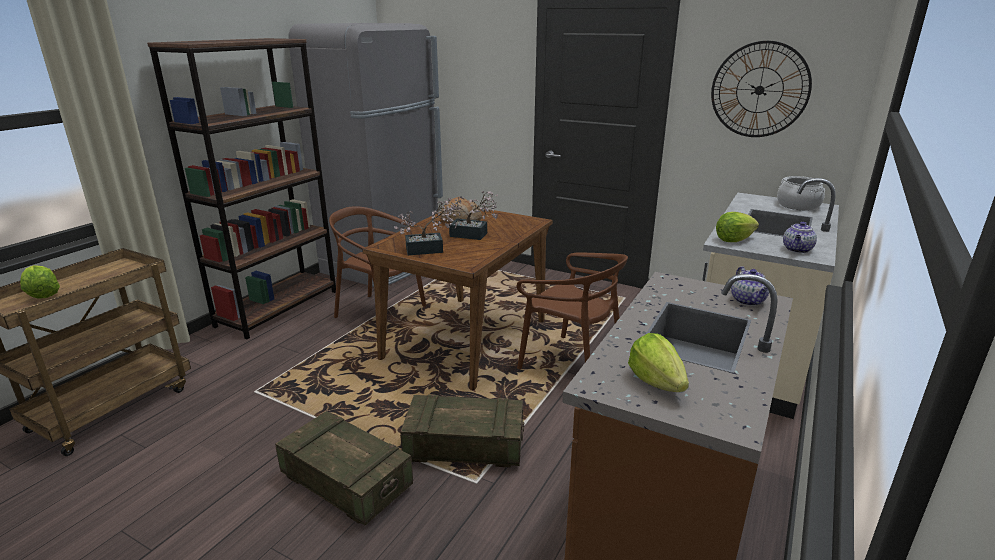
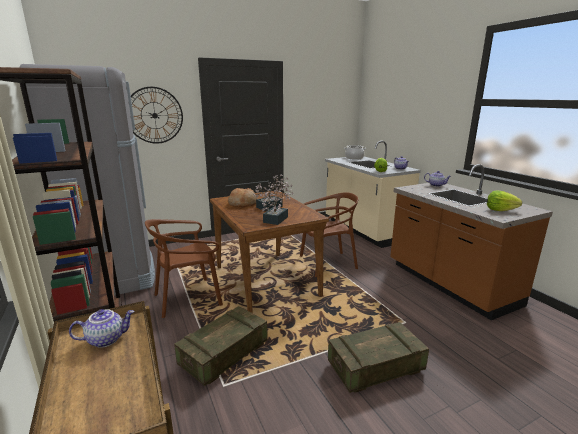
camera: 55 degrees left, 5 degrees down
lettuce [20,265,60,299] -> none
crate [400,394,524,468] -> crate moved to [174,306,268,386]
wall clock [711,41,812,137] -> wall clock moved to [131,87,183,144]
none -> teapot [69,309,135,348]

